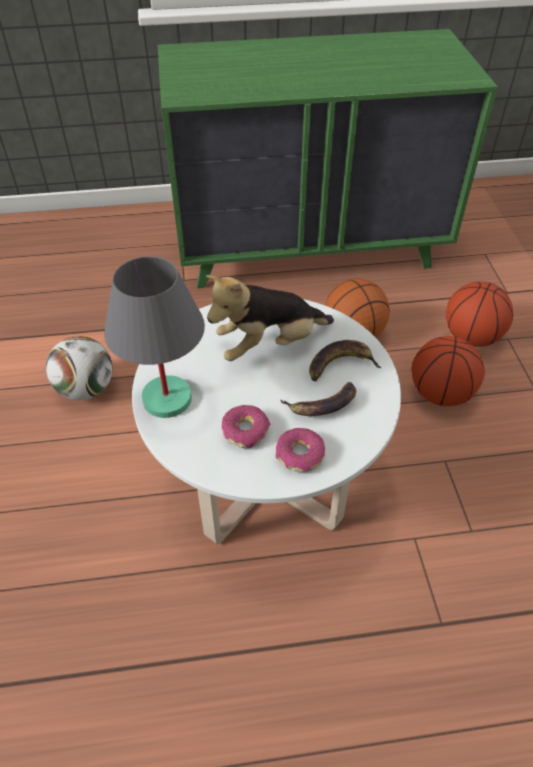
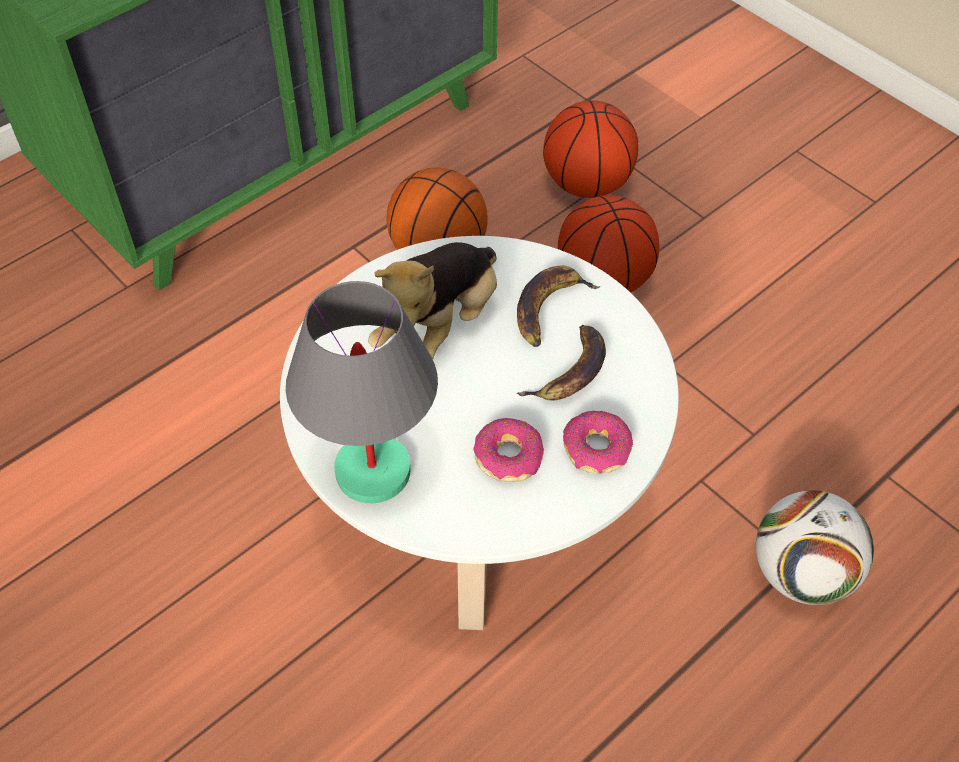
camera: 35 degrees left, 5 degrees up
football [46,336,113,400] -> football moved to [756,490,874,605]

